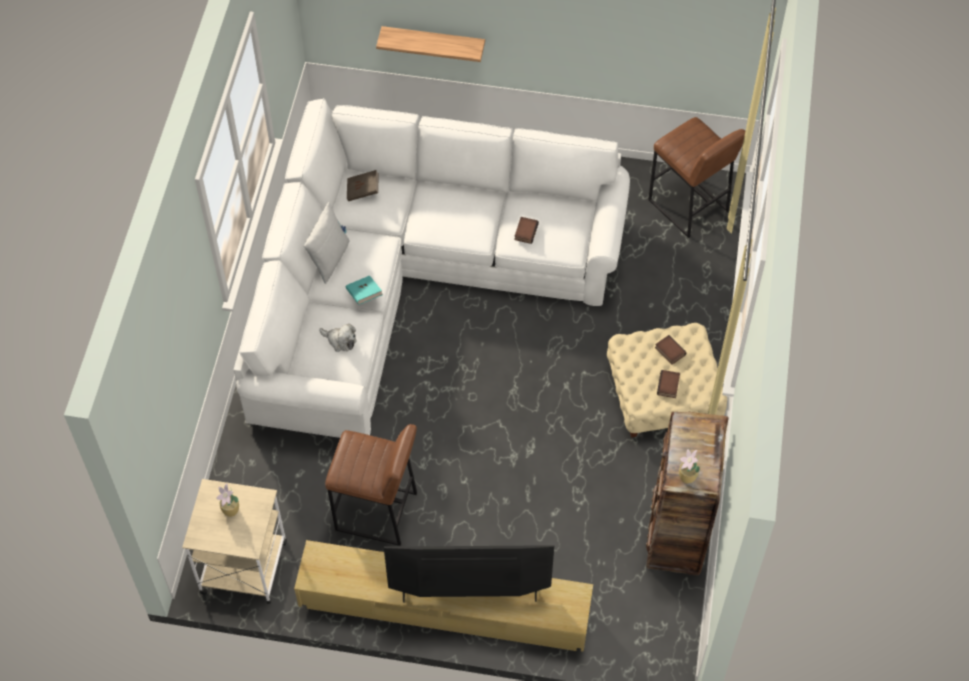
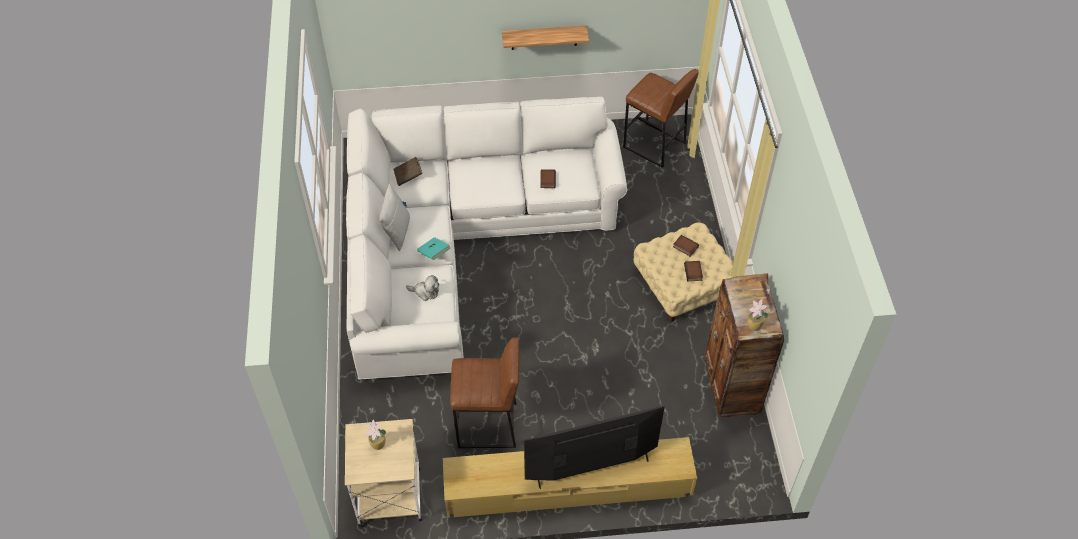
camera: 15 degrees left, 5 degrees down
shelf [376,26,485,62] -> shelf moved to [502,26,589,50]

